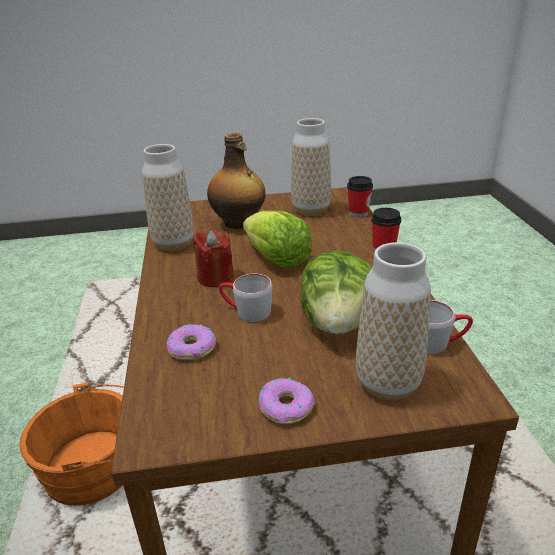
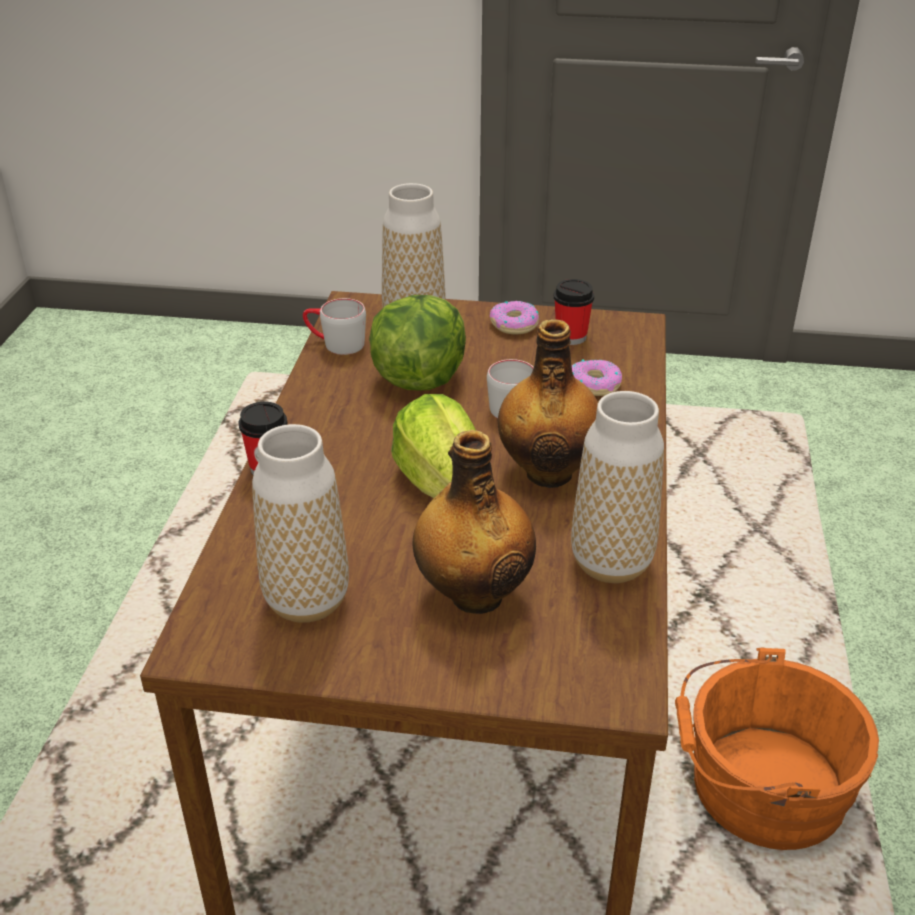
camera: 165 degrees left, 5 degrees up
red candle [193,230,234,287] -> bottle [497,319,598,488]
cup [347,176,373,217] -> cup moved to [554,279,594,345]

